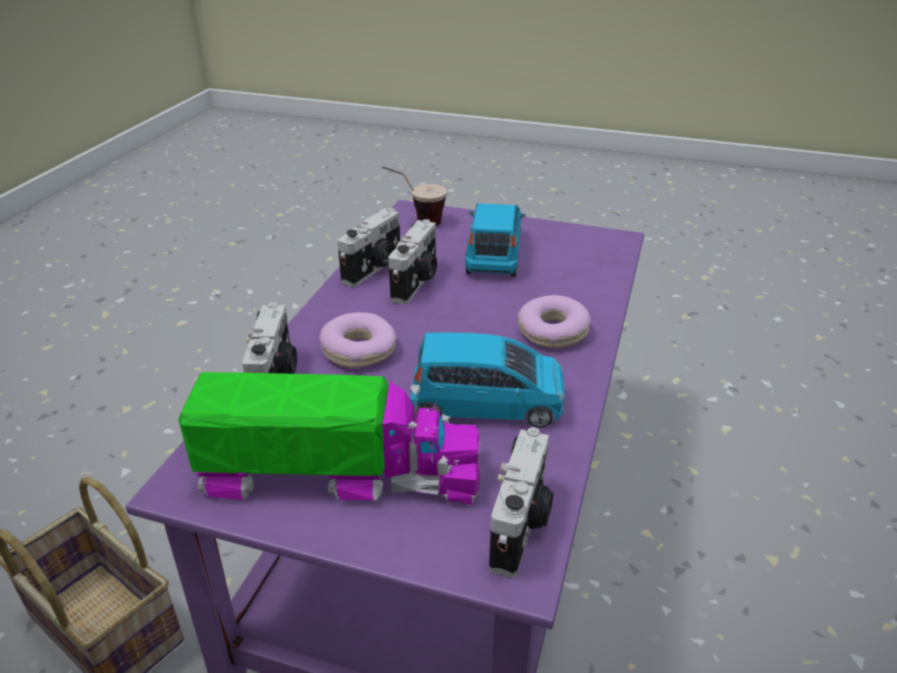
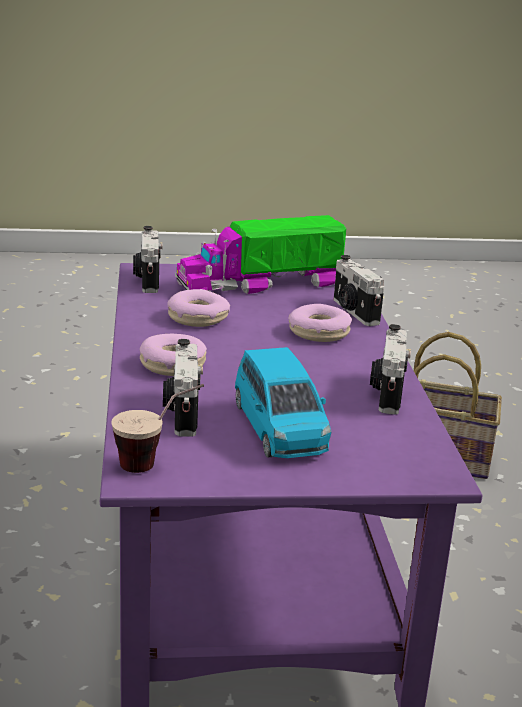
camera: 155 degrees right, 10 degrees down
cup [382,166,447,226] -> cup moved to [111,384,204,473]
camera [388,219,437,304] -> camera moved to [163,339,203,437]
blue toy car [410,332,565,428] -> donut [167,289,230,327]

